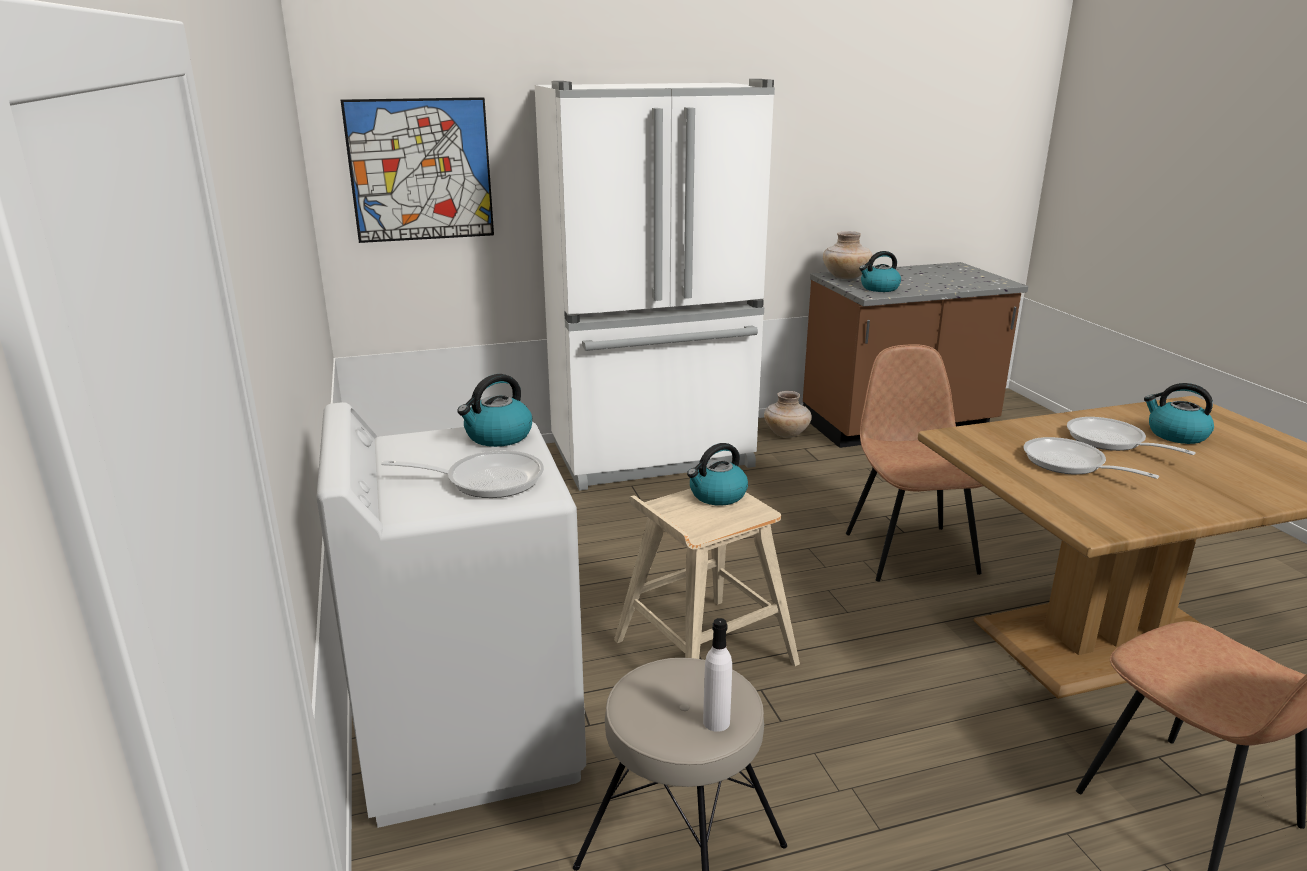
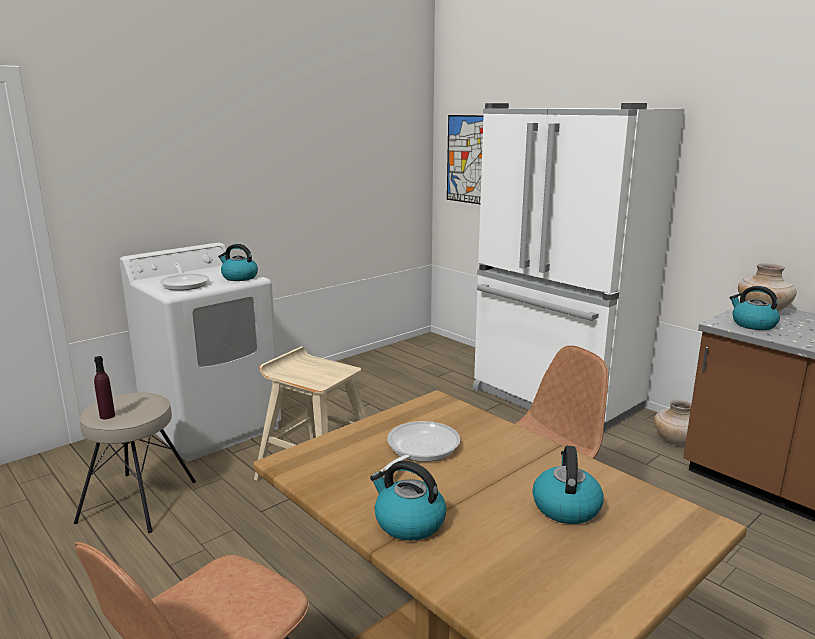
camera: 65 degrees right, 5 degrees down
kettle [687,443,748,506] -> kettle moved to [370,460,447,541]
white bottle [703,618,732,732] -> purple bottle [94,356,115,419]
frying pan [1067,417,1196,455] -> none

